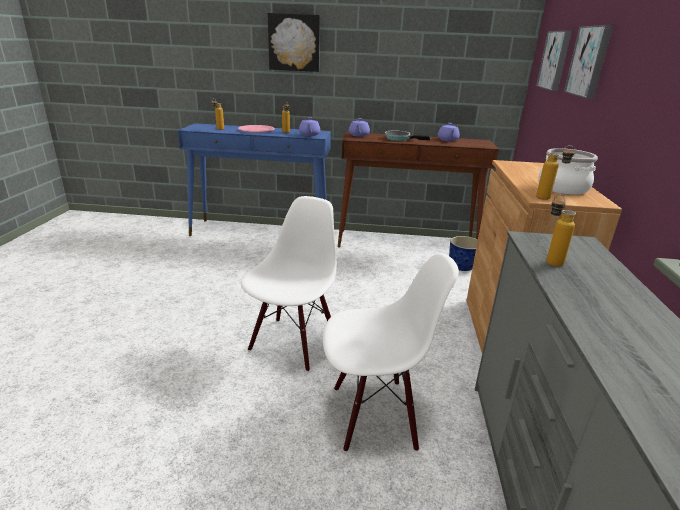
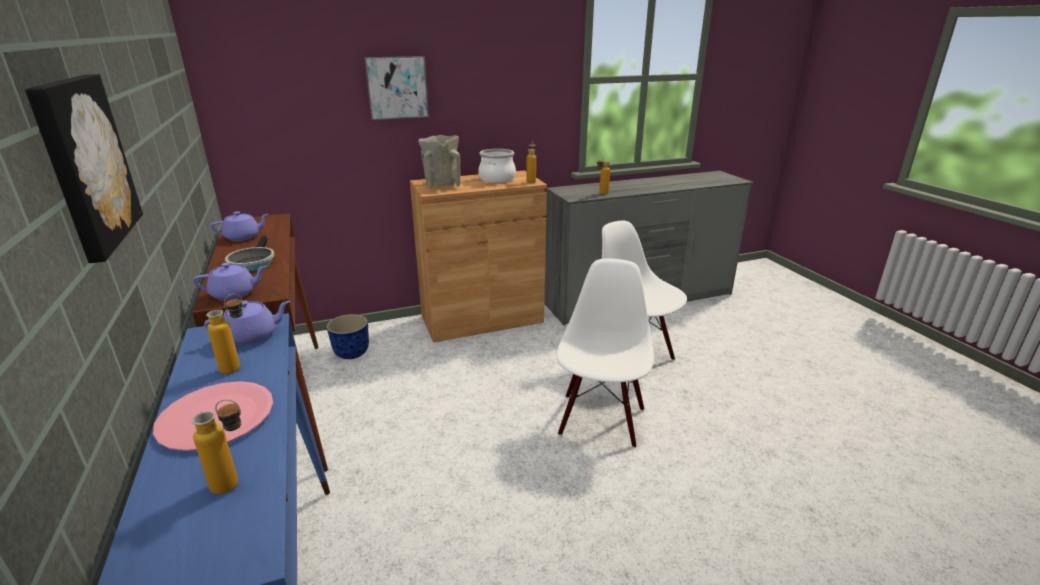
camera: 115 degrees left, 0 degrees up
white chair [241,196,337,372] -> white chair turned 105 degrees clockwise [556,258,654,448]
picture [536,30,572,91] -> none
none -> beige vase [418,135,461,188]

